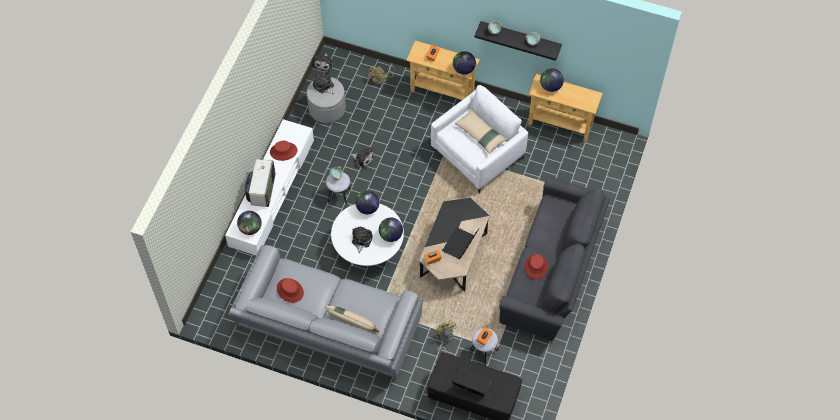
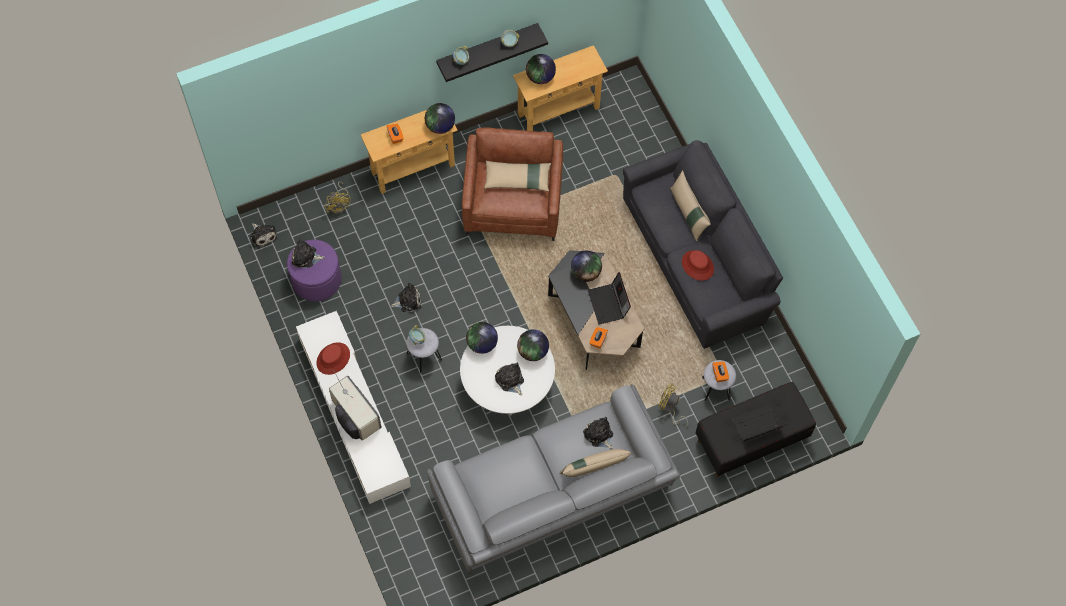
camera: 45 degrees left, 5 degrees up
globe [237,211,262,235] -> globe moved to [571,251,602,282]
red hat [277,278,304,303] -> none
grey ottoman [307,77,346,123] -> purple ottoman [287,240,342,301]
white armchair [431,85,528,193] -> brown armchair [462,127,563,241]
none -> plush toy [583,417,613,450]
none -> beige pillow [670,170,711,242]

